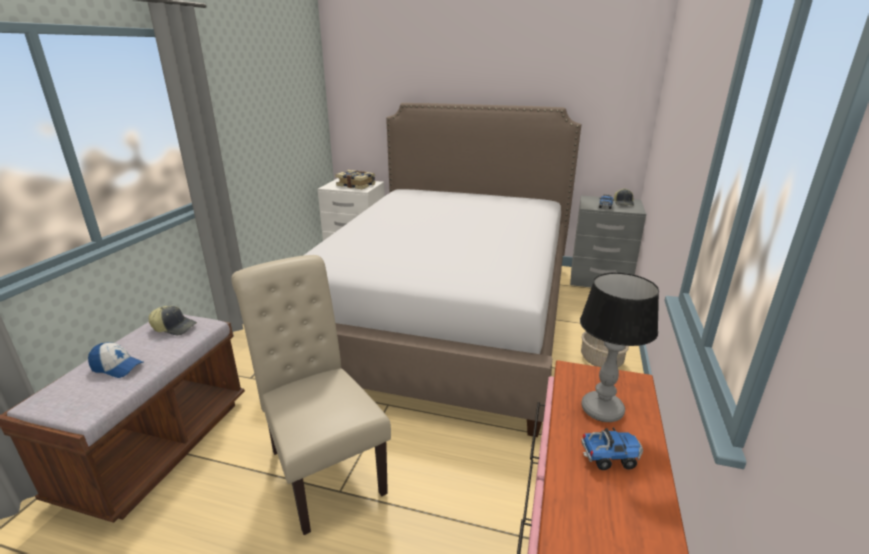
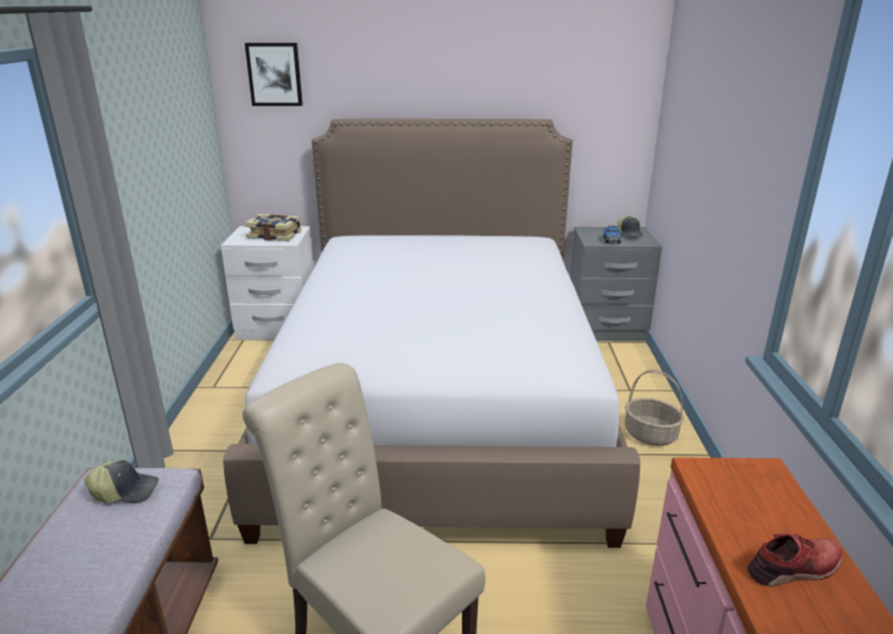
camera: 15 degrees left, 0 degrees up
cap [88,342,144,378] -> none
table lamp [580,273,659,422] -> none
toy truck [581,427,643,470] -> red shoe [747,533,842,587]
none -> picture [245,43,303,106]

